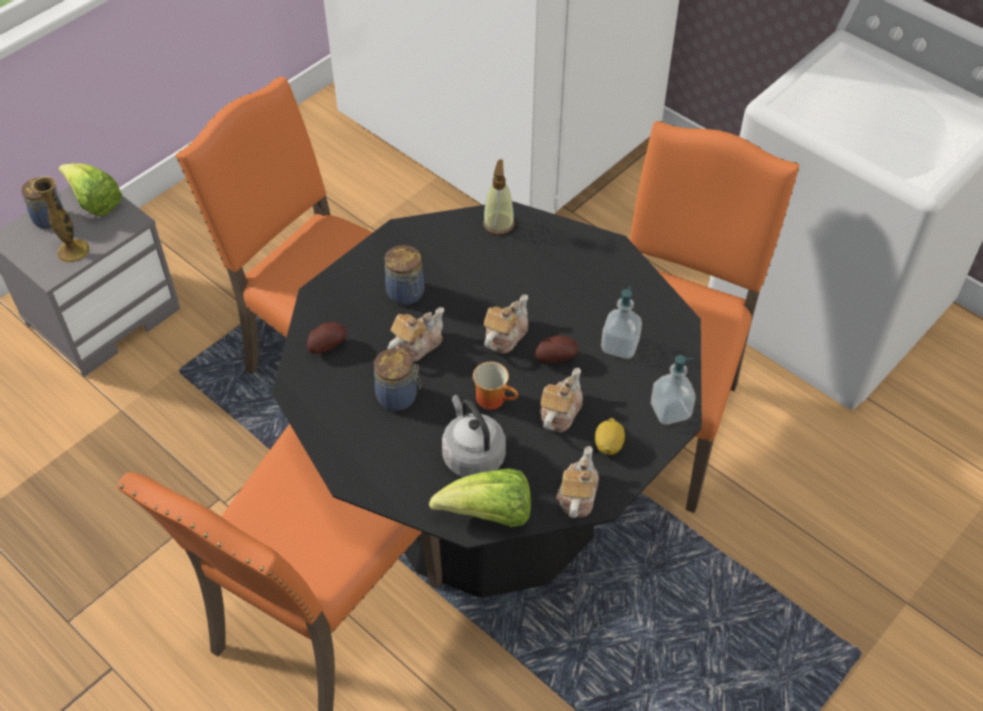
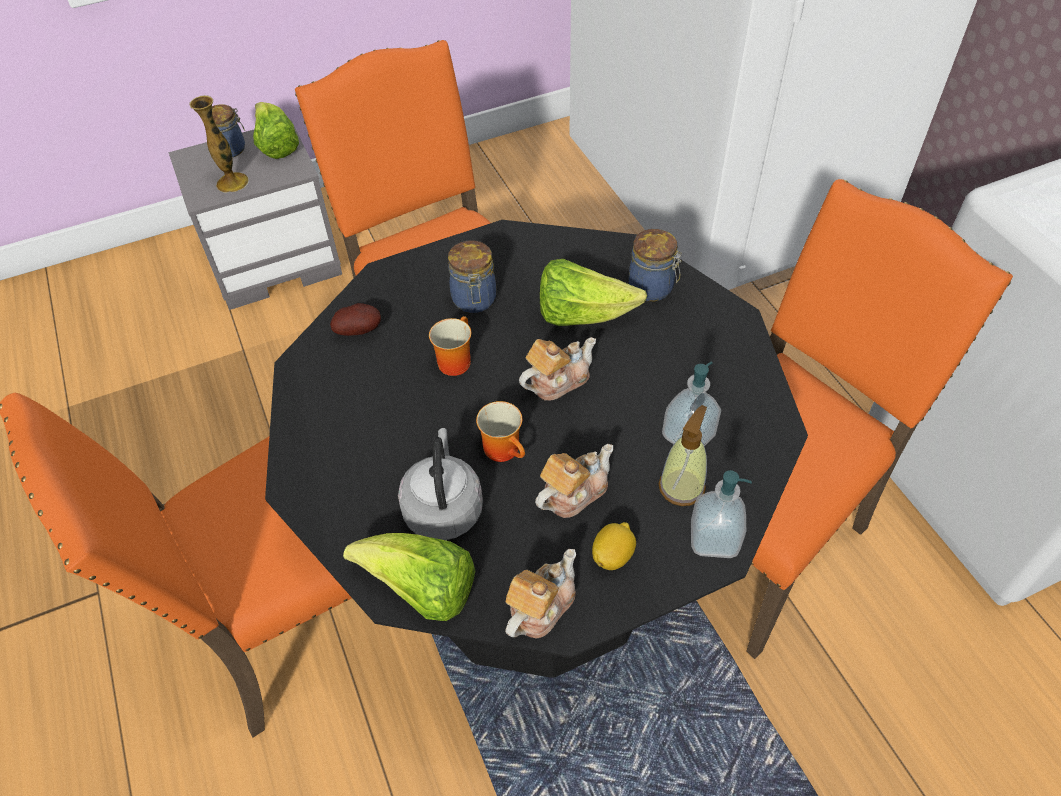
camera: 25 degrees right, 0 degrees up
jar [374,348,421,411] -> jar moved to [629,229,682,302]
teapot [387,307,444,362] -> mug [429,316,471,376]
soap dispenser [483,159,515,235] -> soap dispenser moved to [659,405,707,506]
potato [535,335,578,363] -> none
none -> lettuce [540,259,647,326]

